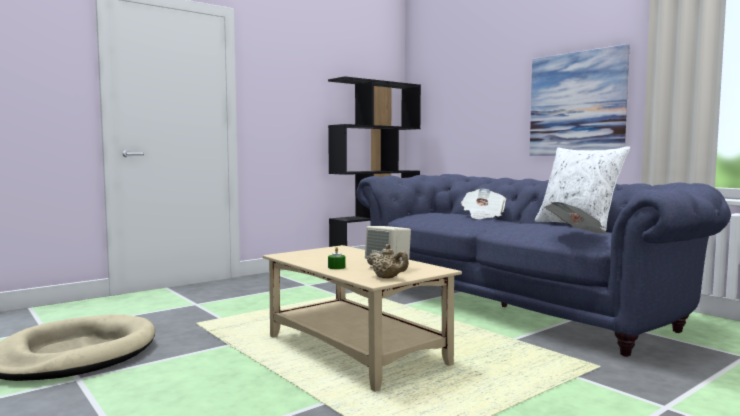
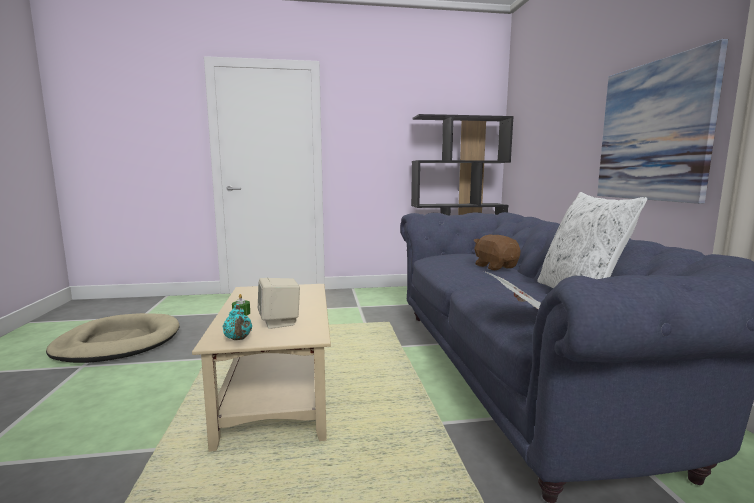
camera: 30 degrees right, 5 degrees up
beige teapot [367,244,409,279] -> turquoise teapot [222,304,252,340]
newspaper [461,189,507,219] -> brown plush toy [474,234,521,270]

